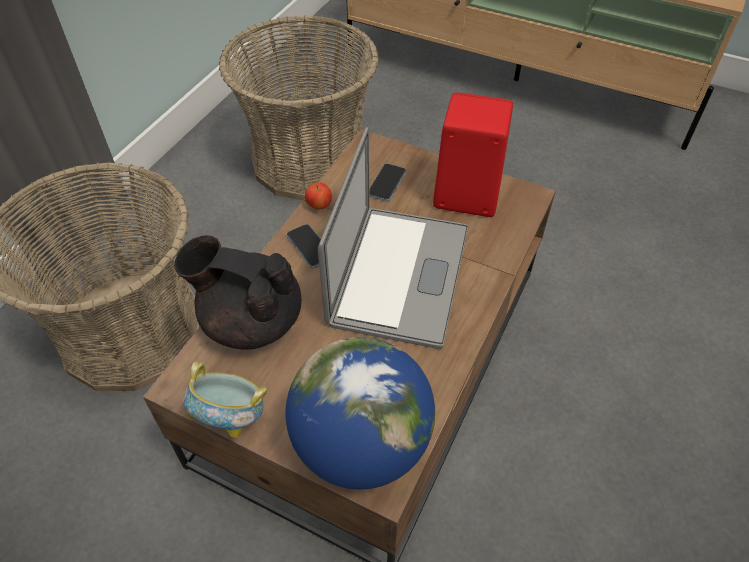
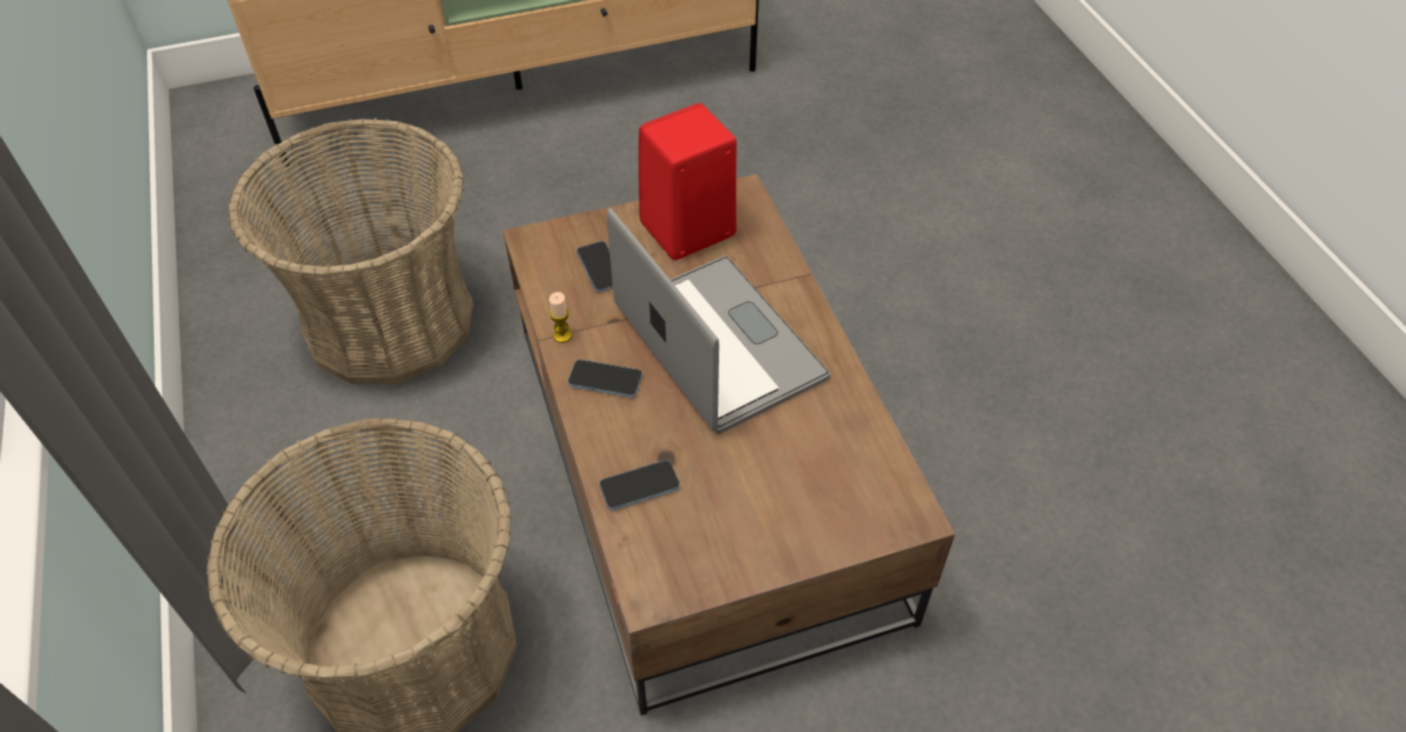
camera: 45 degrees left, 0 degrees up
black teapot [174,235,301,350] -> phone [599,460,680,510]
bowl [183,360,267,438] -> none
globe [285,337,435,489] -> none
apple [305,182,332,210] -> candle [549,292,572,343]

